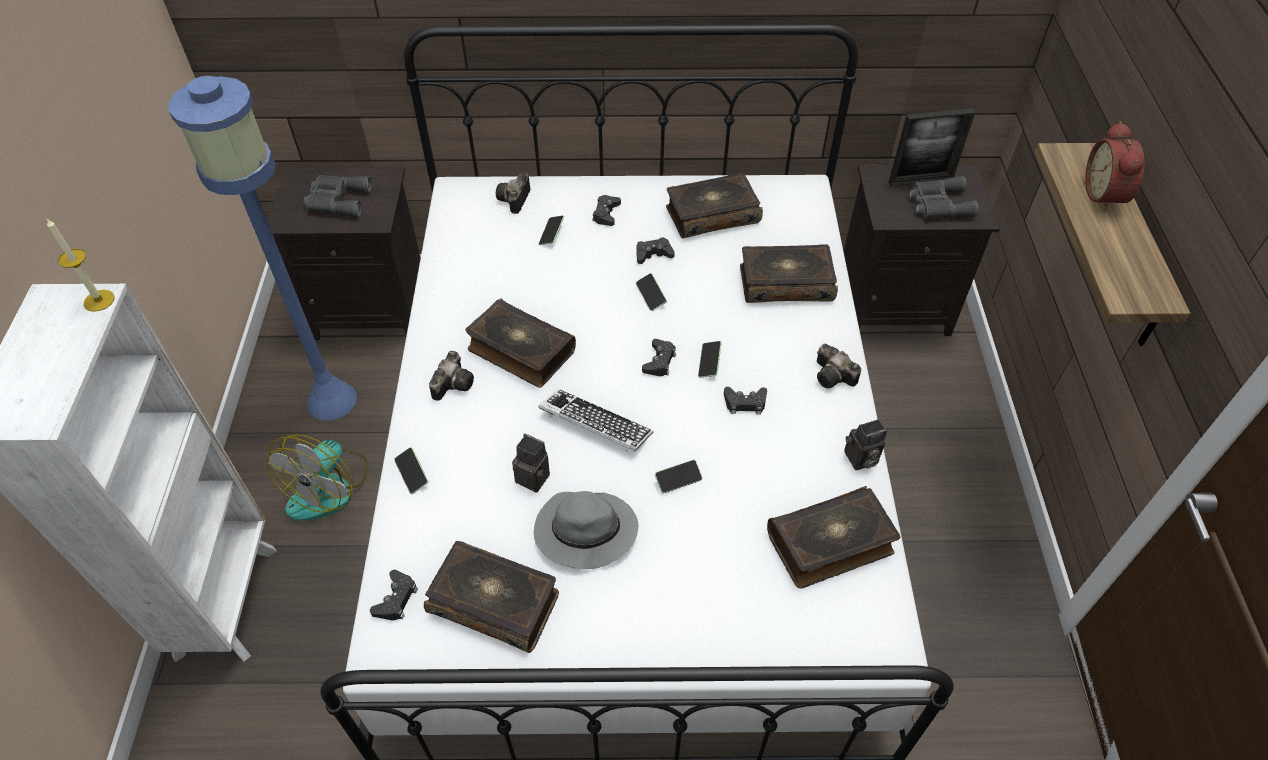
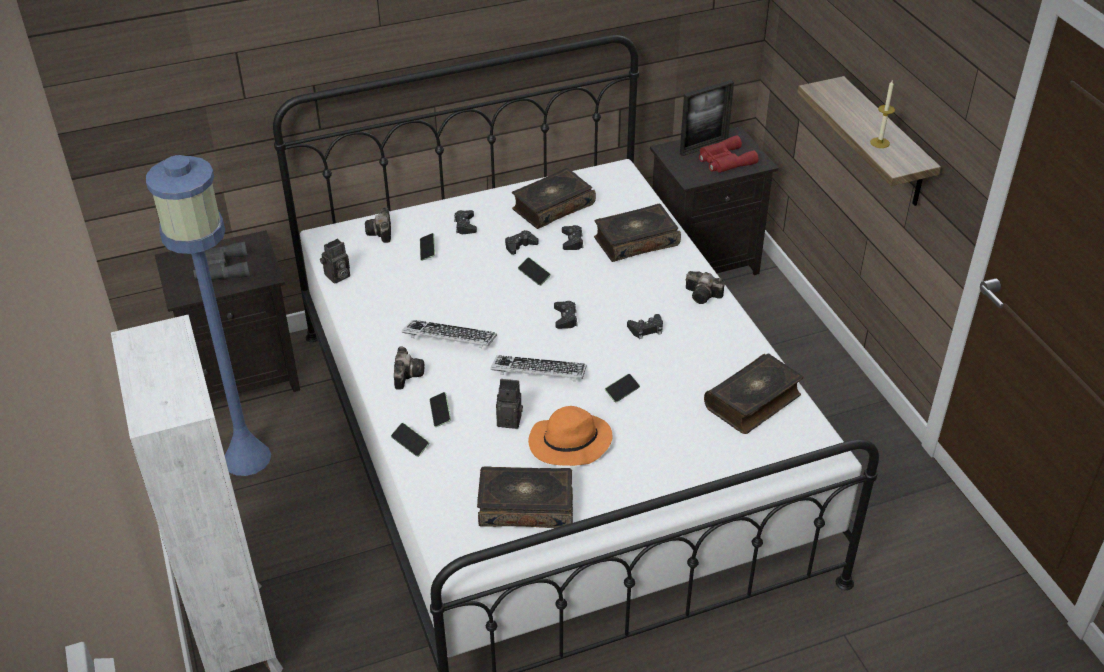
camera: 20 degrees left, 10 degrees down
candle [47,219,115,312] -> candle moved to [870,79,895,148]
fan [267,434,368,521] -> none
black game controller [370,570,418,620] -> black game controller moved to [562,225,583,250]
book [465,299,576,388] -> keyboard [402,320,497,348]
grey hat [534,491,638,569] -> orange hat [528,406,613,466]
phone [698,341,722,378] -> phone moved to [430,392,451,427]
camera [844,419,887,470] -> camera moved to [320,239,350,284]
grey binoculars [908,176,979,219] -> red binoculars [699,136,759,173]
alarm clock [1085,121,1144,212] -> none

